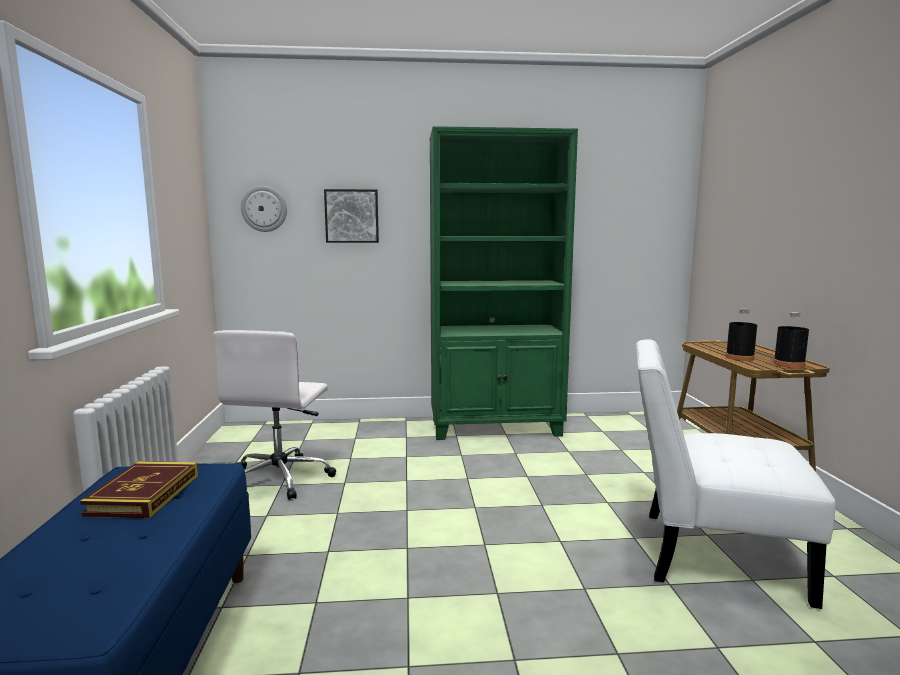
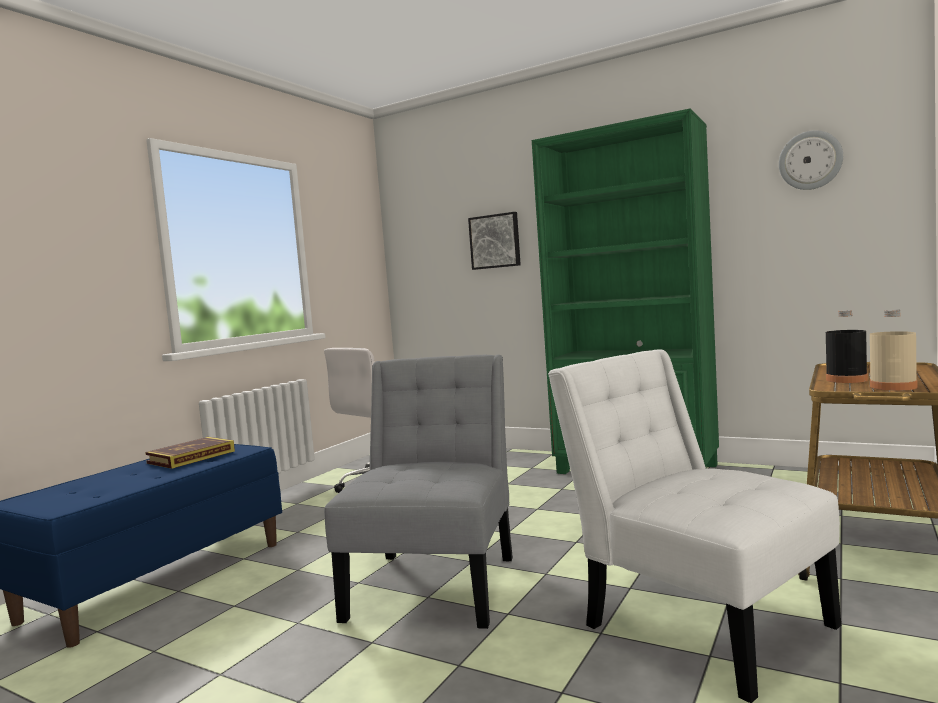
camera: 35 degrees right, 5 degrees down
wall clock [241,186,287,232] -> wall clock moved to [779,130,843,190]
black bottle [774,312,809,368] -> beige bottle [870,310,918,391]
none -> grey chair [324,354,513,629]

